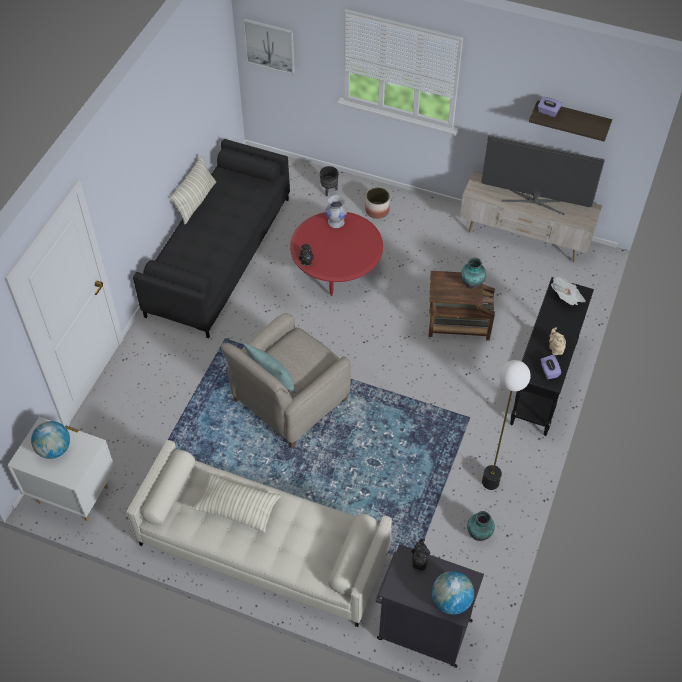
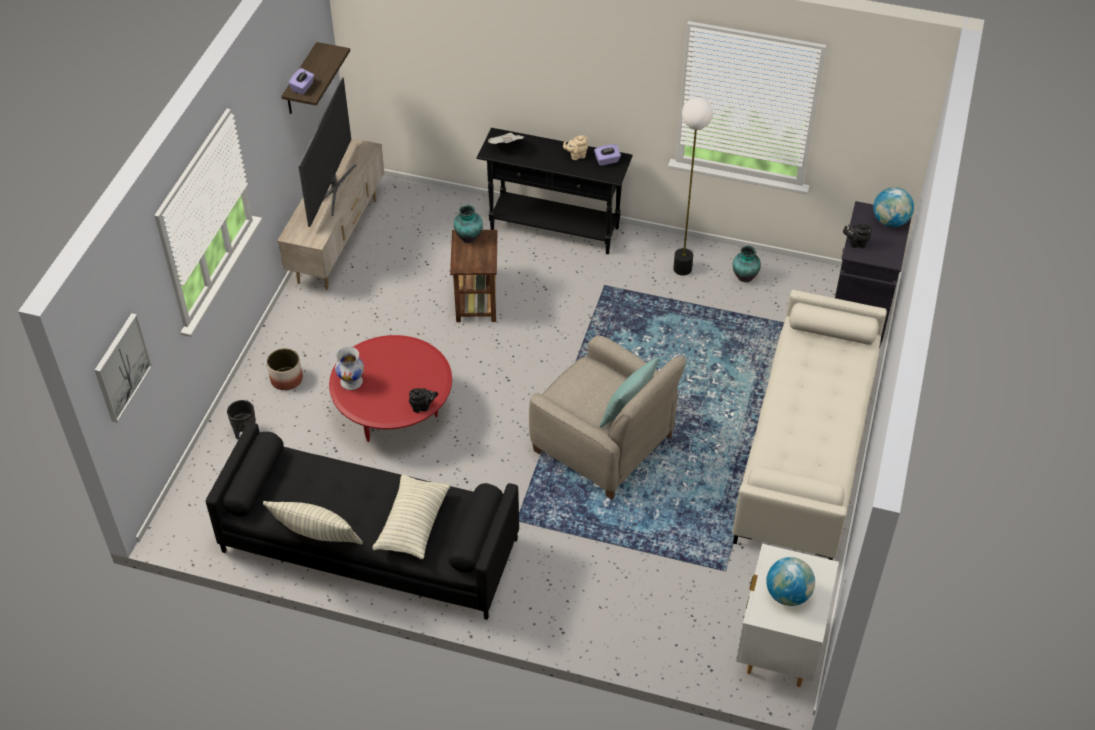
camera: 95 degrees left, 5 degrees down
pillow [192,472,281,532] -> pillow moved to [372,474,451,559]

